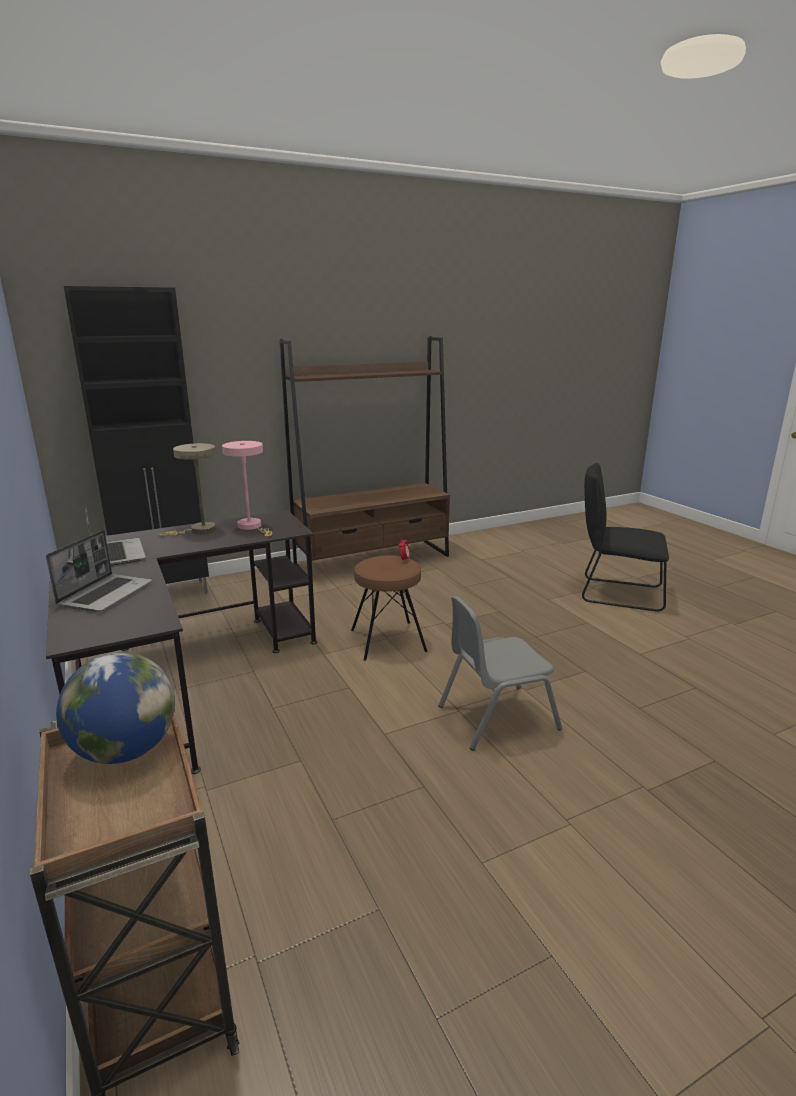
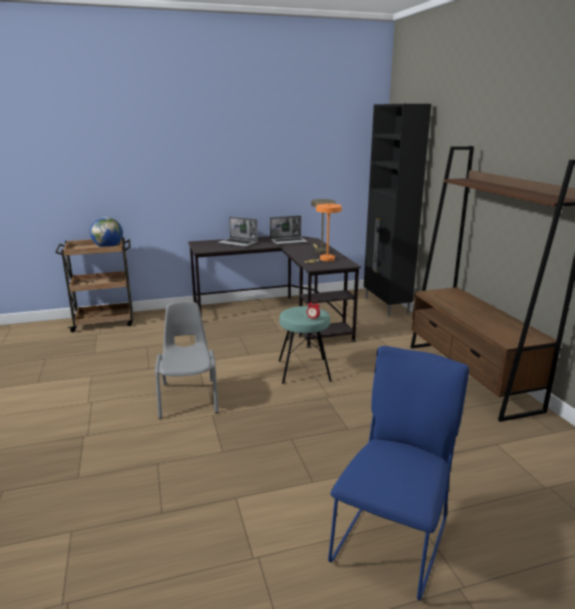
camera: 100 degrees right, 0 degrees up
pink table lamp [222,441,272,536] -> orange table lamp [304,204,342,263]
brown stool [351,555,428,661] -> turquoise stool [278,306,332,384]
black chair [582,463,669,612] -> blue chair [328,346,469,601]

